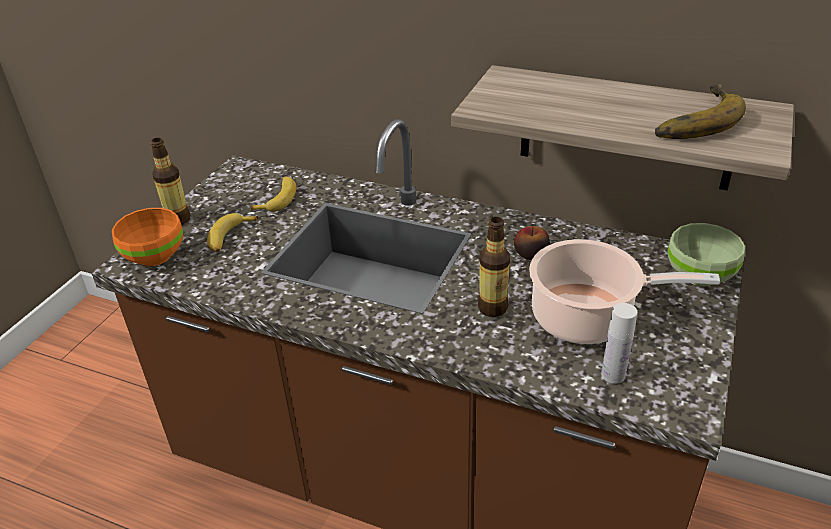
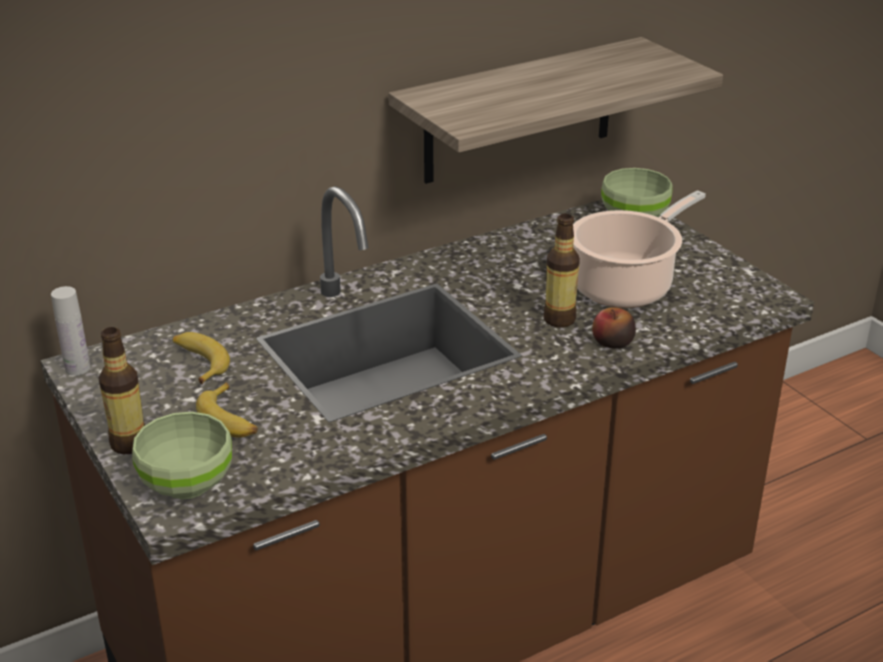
camera: 55 degrees left, 5 degrees down
orange bowl [112,208,183,266] -> green bowl [132,412,232,499]
apple [514,226,550,260] -> apple moved to [592,307,636,348]
white bottle [601,303,637,384] -> white bottle moved to [51,286,90,376]
banana [655,84,746,139] -> none

